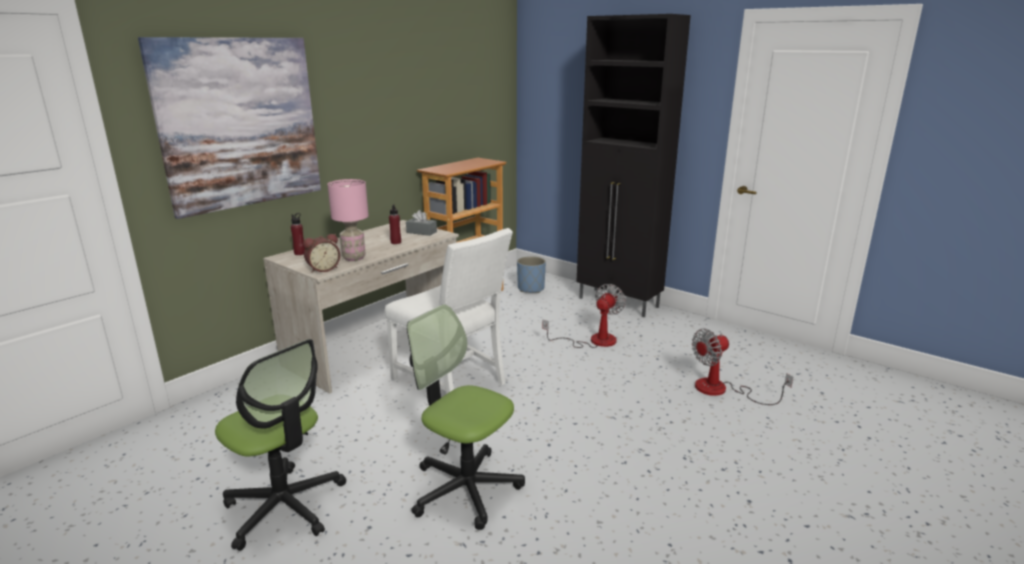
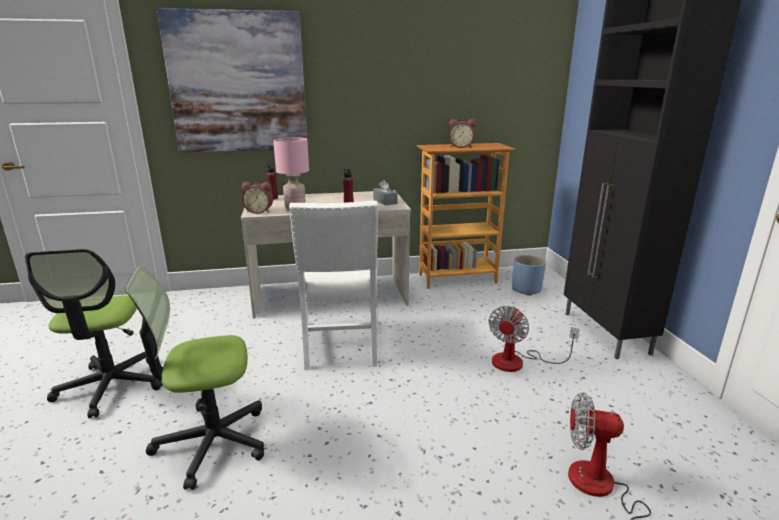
camera: 40 degrees right, 0 degrees up
office chair [407,304,525,530] -> office chair turned 90 degrees counterclockwise [125,266,264,490]
fan [542,284,626,348] -> fan turned 135 degrees clockwise [488,306,579,372]
none -> alarm clock [449,119,476,148]

